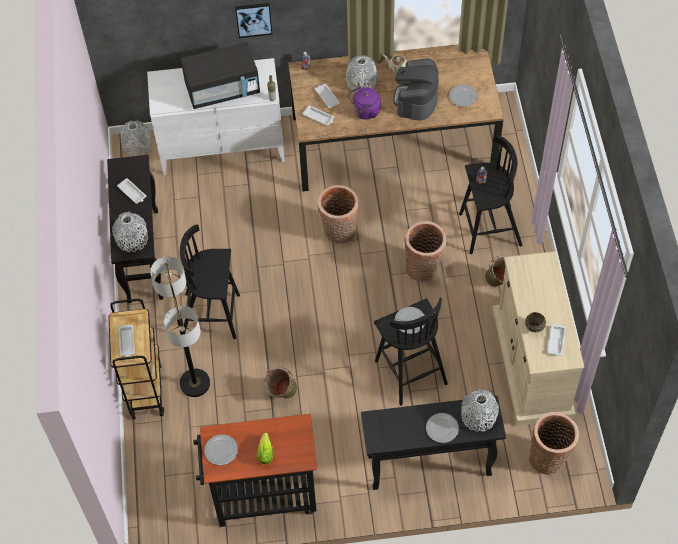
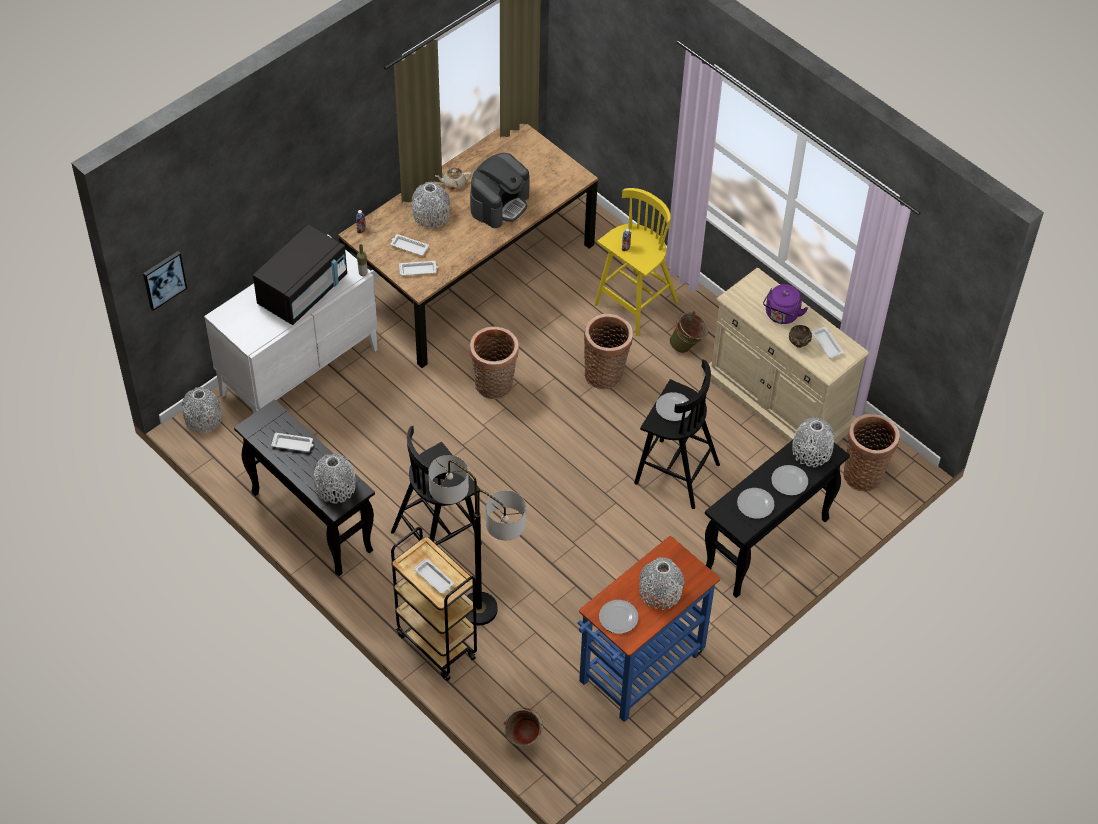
camera: 40 degrees left, 5 degrees down
black cart [193,414,317,527] -> blue cart [577,536,720,722]
picture [235,3,272,38] -> picture moved to [143,251,187,311]
lettuce [257,433,273,464] -> grey vase [639,557,684,610]
green bucket [264,367,297,398] -> green bucket moved to [504,707,543,747]
purple kettle [347,86,381,120] -> purple kettle moved to [763,284,808,324]
coffee machine [393,58,439,121] -> coffee machine turned 120 degrees counterclockwise [470,153,530,228]
plate [449,85,477,107] -> plate moved to [737,488,775,519]
black stool [459,135,522,254] -> yellow stool [594,188,679,336]

